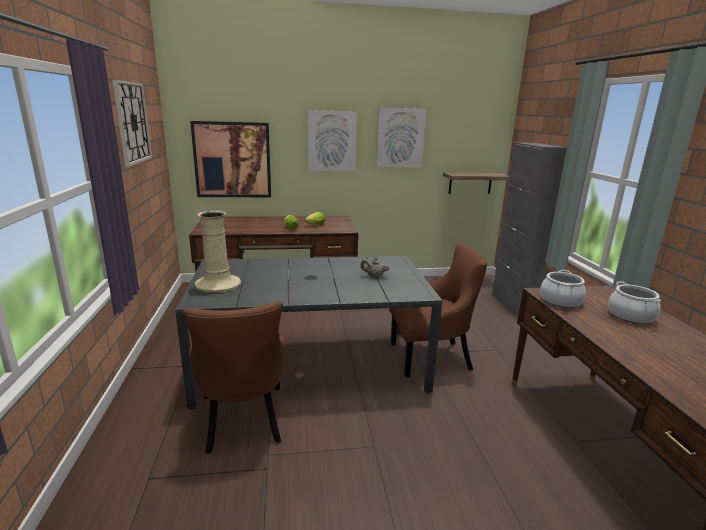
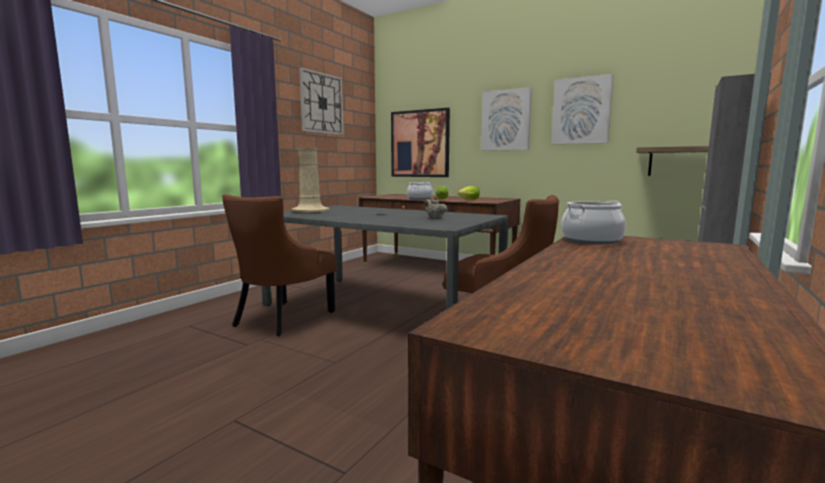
camera: 40 degrees right, 10 degrees down
cooking pot [608,282,661,324] -> cooking pot moved to [407,182,433,200]

